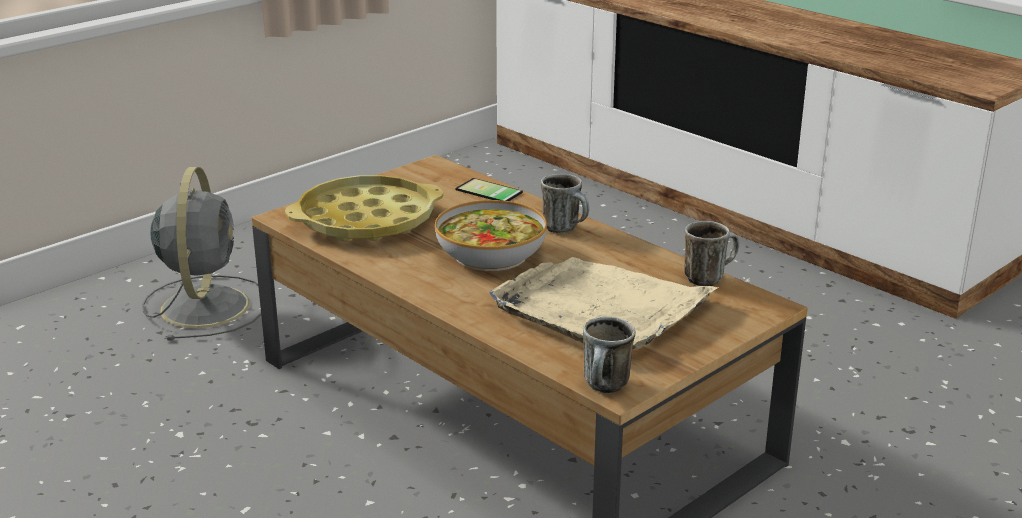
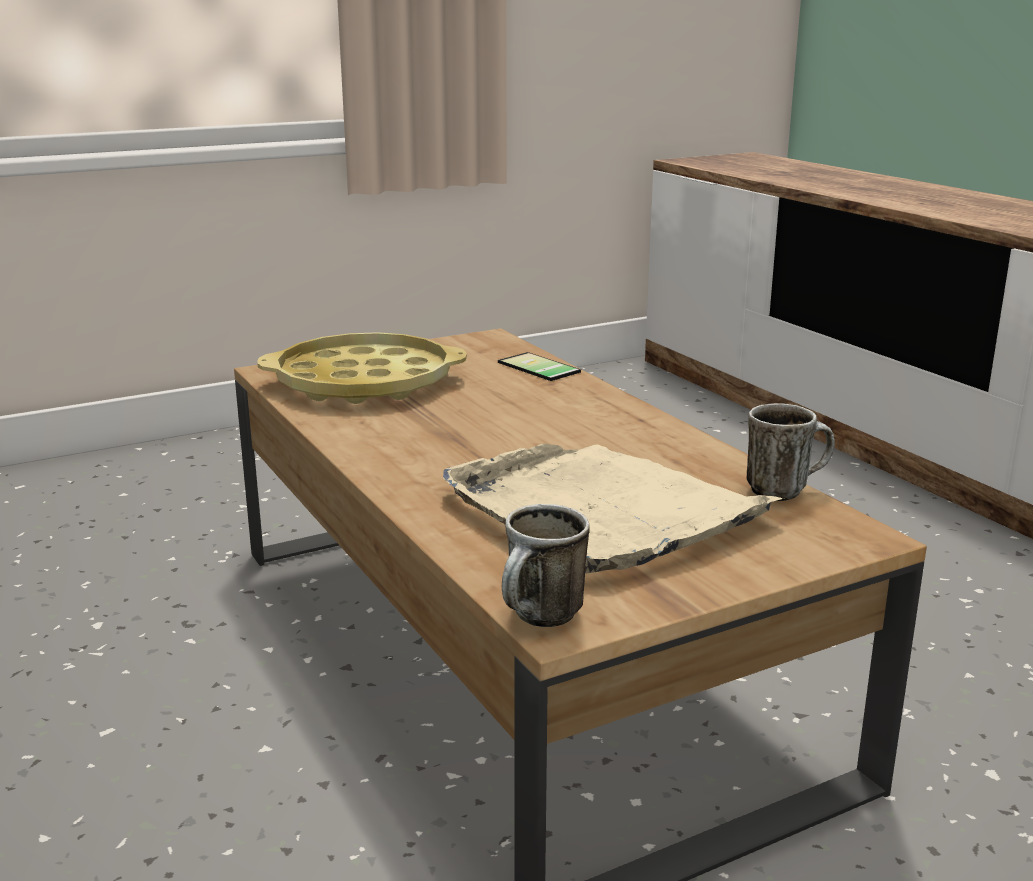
camera: 15 degrees right, 5 degrees down
grey fan [142,167,261,341] -> none
bowl [435,200,547,271] -> none
mug [541,174,589,233] -> none

